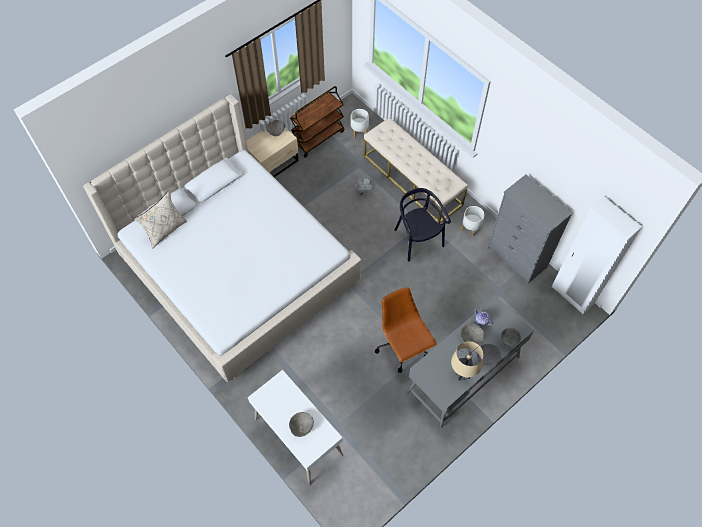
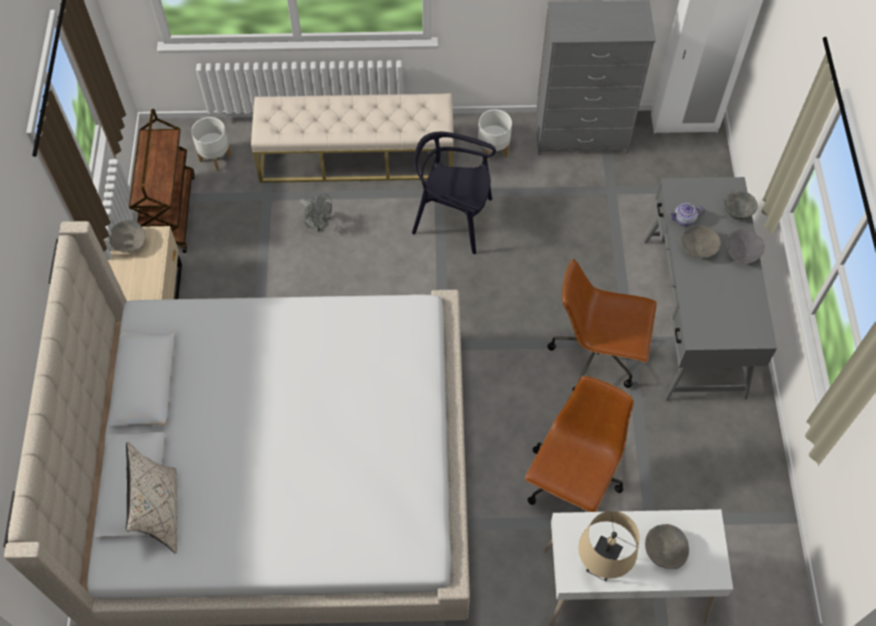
camera: 50 degrees left, 0 degrees up
beige table lamp [451,341,484,381] -> beige table lamp moved to [578,511,640,581]
none -> brown office chair [525,376,634,512]

